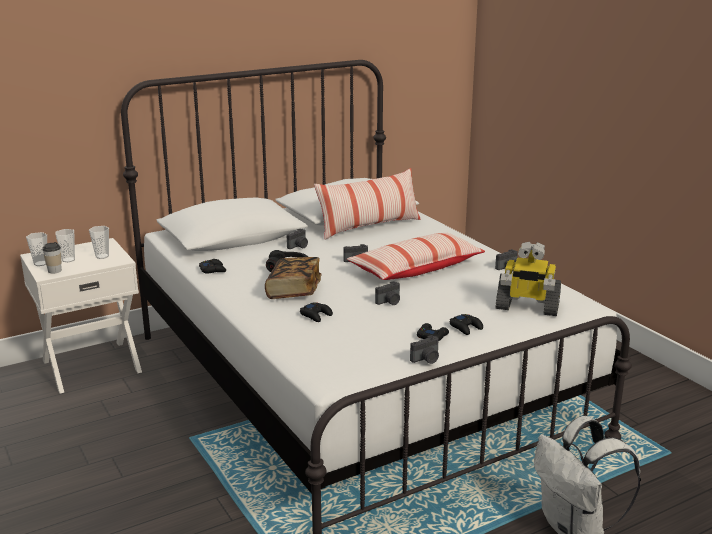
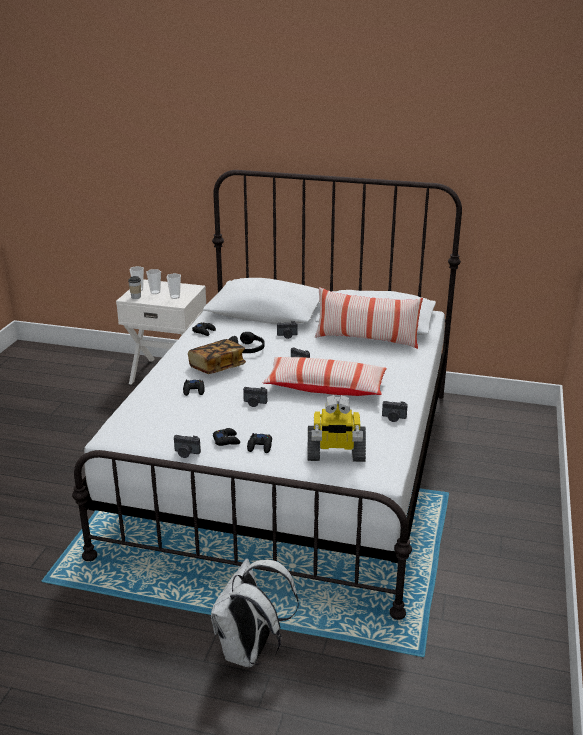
camera: 45 degrees right, 5 degrees up
toy robot [496,242,561,316] -> toy robot turned 60 degrees counterclockwise [307,395,366,462]

